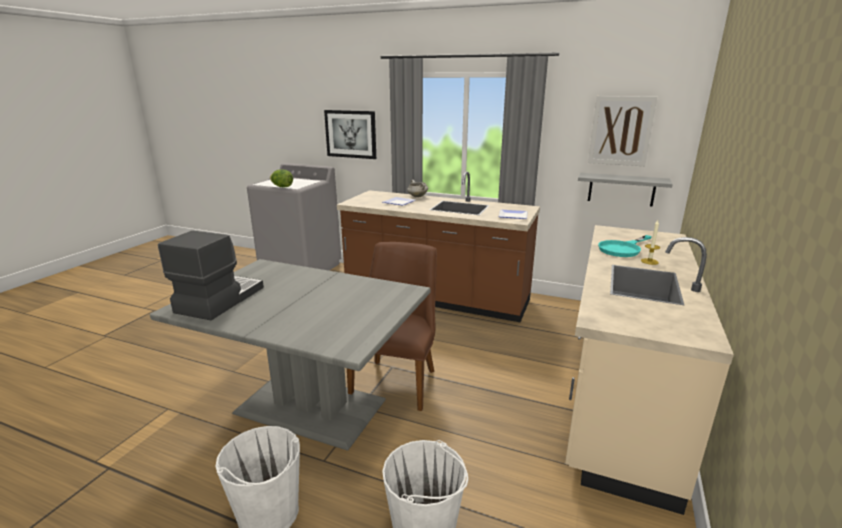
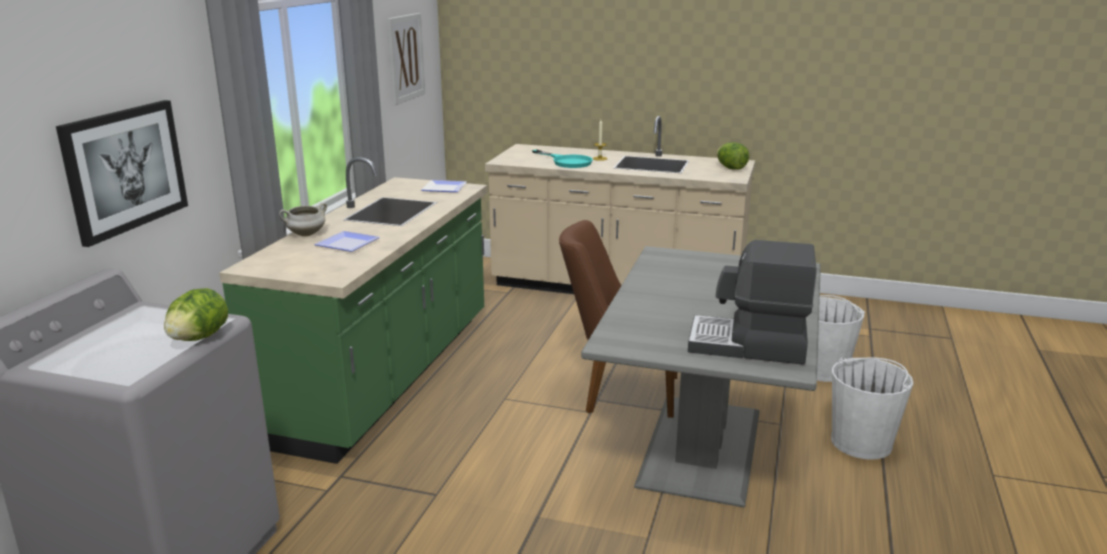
camera: 95 degrees left, 0 degrees up
brown counter [337,171,540,322] -> green counter [219,157,487,464]
grey shelf [578,173,673,207] -> none
none -> lettuce [717,142,749,170]

